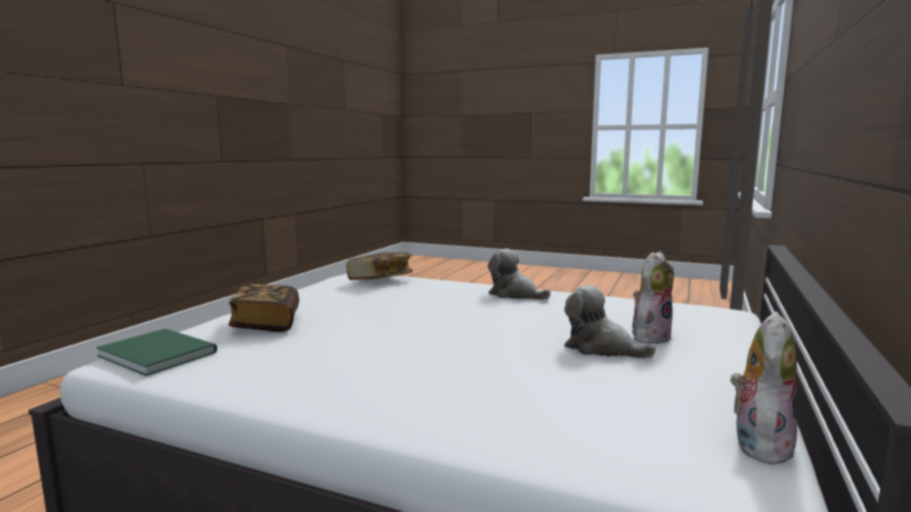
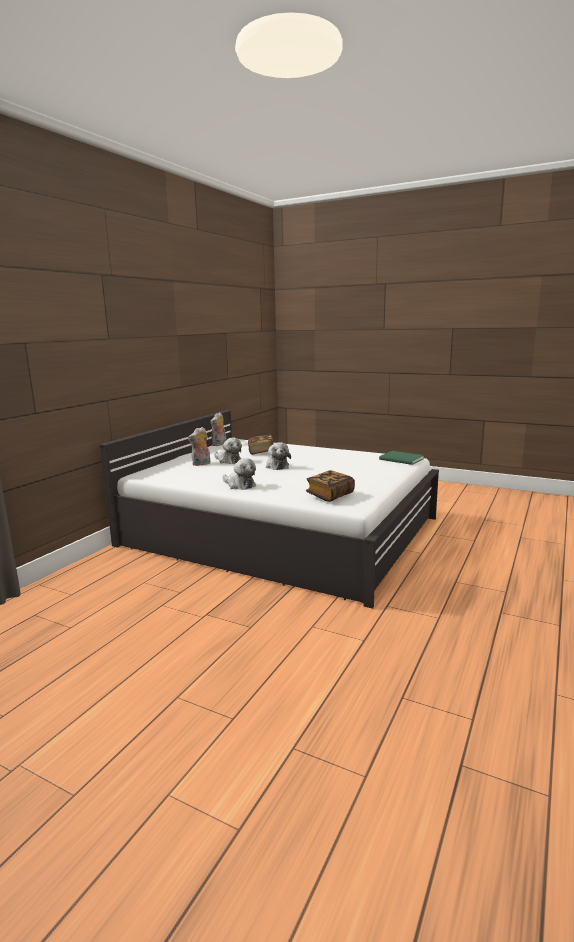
camera: 175 degrees left, 5 degrees up
book [228,284,299,332] -> book moved to [248,435,274,455]
none -> plush toy [266,442,291,470]

